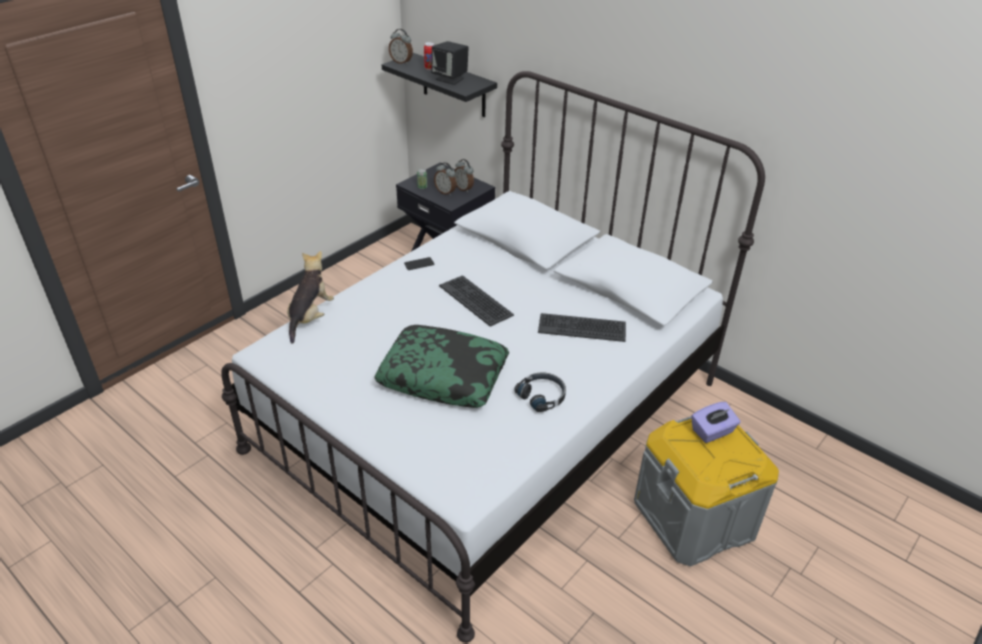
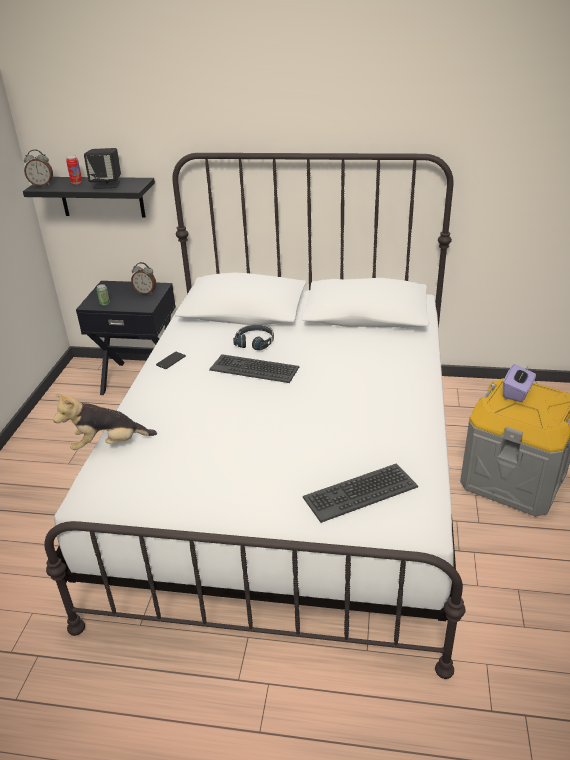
camera: 30 degrees left, 5 degrees down
plush toy [287,251,334,344] -> plush toy turned 90 degrees counterclockwise [53,394,157,450]
pillow [374,325,509,408] -> none
alarm clock [434,162,457,196] -> none
black headphones [514,372,566,412] -> black headphones moved to [233,324,274,350]
keyboard [538,313,626,342] -> keyboard moved to [303,463,418,523]

